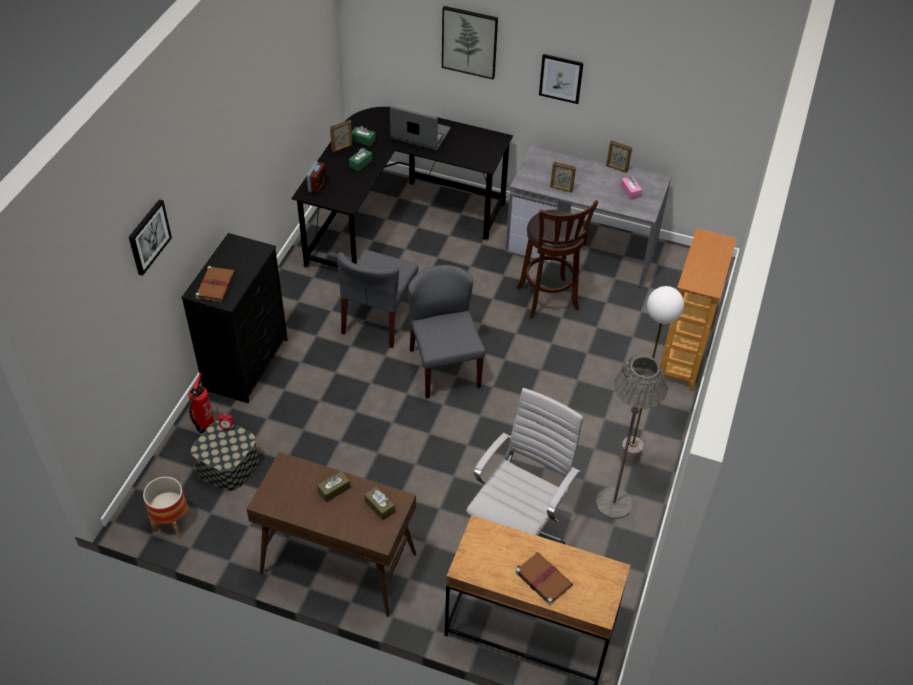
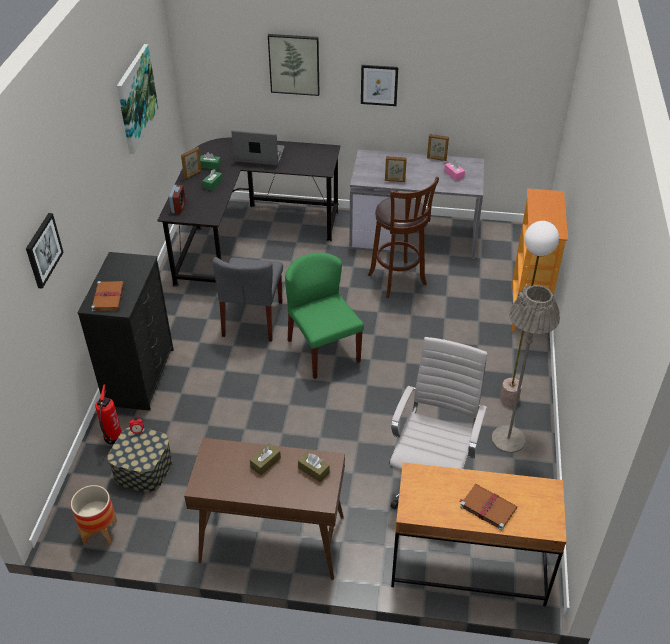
camera: 10 degrees left, 5 degrees down
grey chair [408,265,486,399] -> green chair [285,253,364,379]
none -> picture [117,44,159,154]

